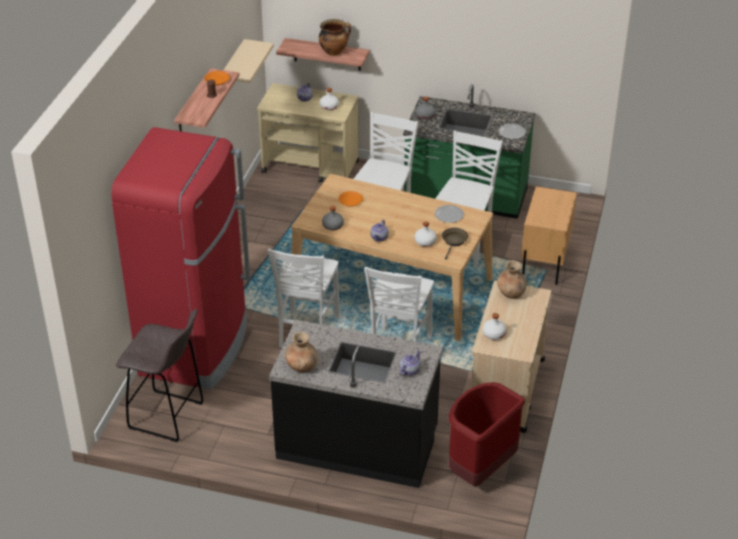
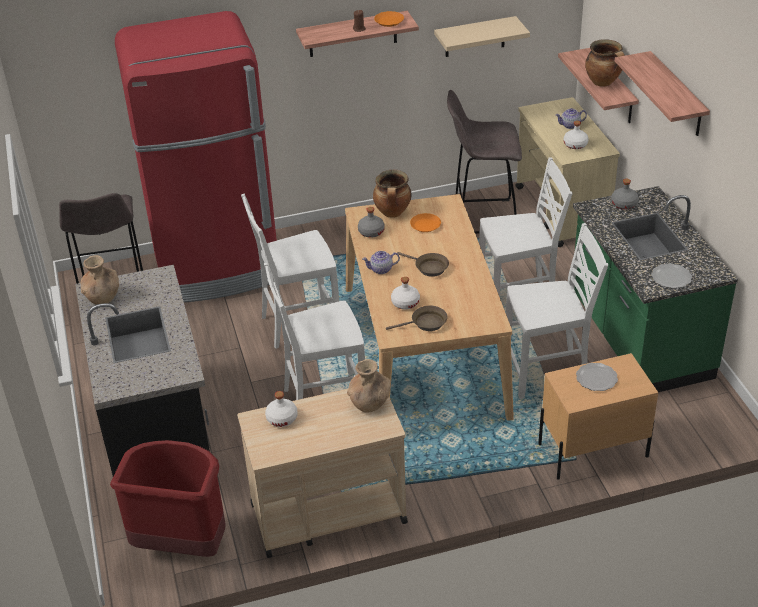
camera: 60 degrees right, 0 degrees up
teapot [399,350,421,376] -> none
plate [435,205,464,223] -> plate moved to [576,363,618,391]
none -> cooking pot [373,170,411,218]
none -> brown frying pan [397,252,449,277]
none -> grey stool [447,90,522,234]
none -> shelf [615,51,710,136]

